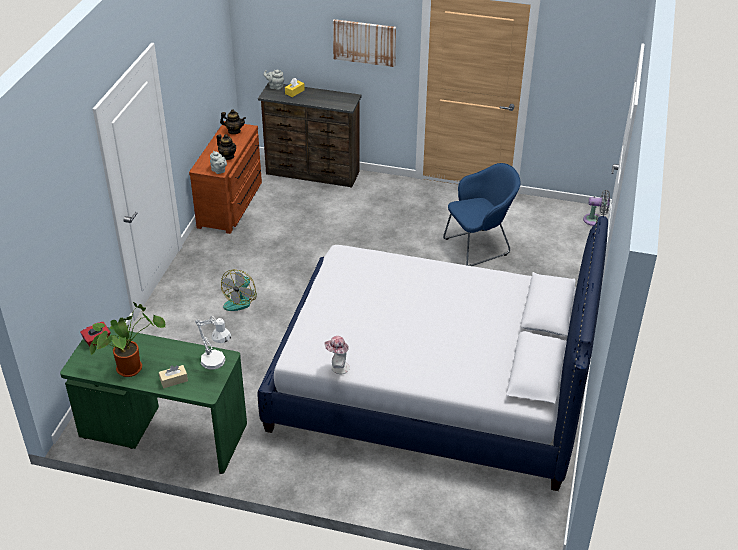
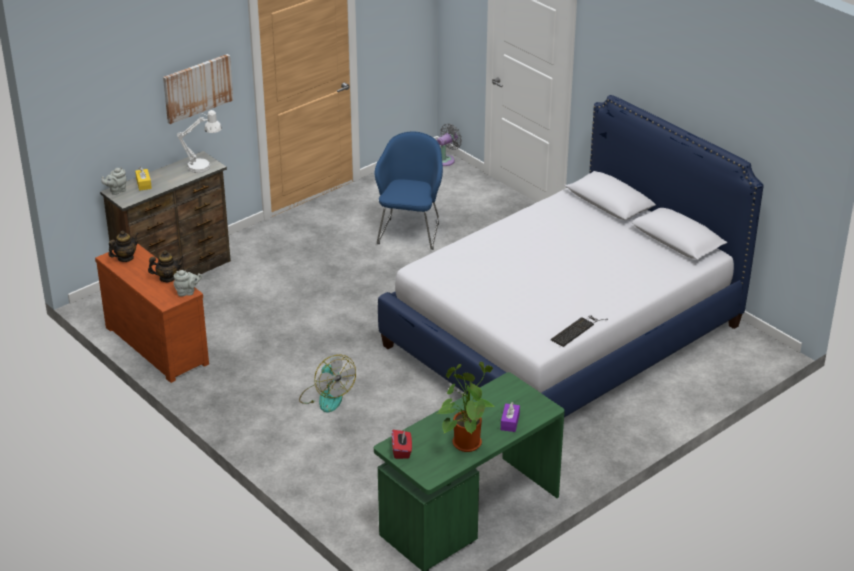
camera: 55 degrees left, 5 degrees down
beige tissue box [159,365,188,388] -> purple tissue box [501,402,520,432]
white table lamp [195,316,231,370] -> white table lamp moved to [177,110,222,173]
hat [324,336,350,374] -> keyboard [551,315,608,347]

